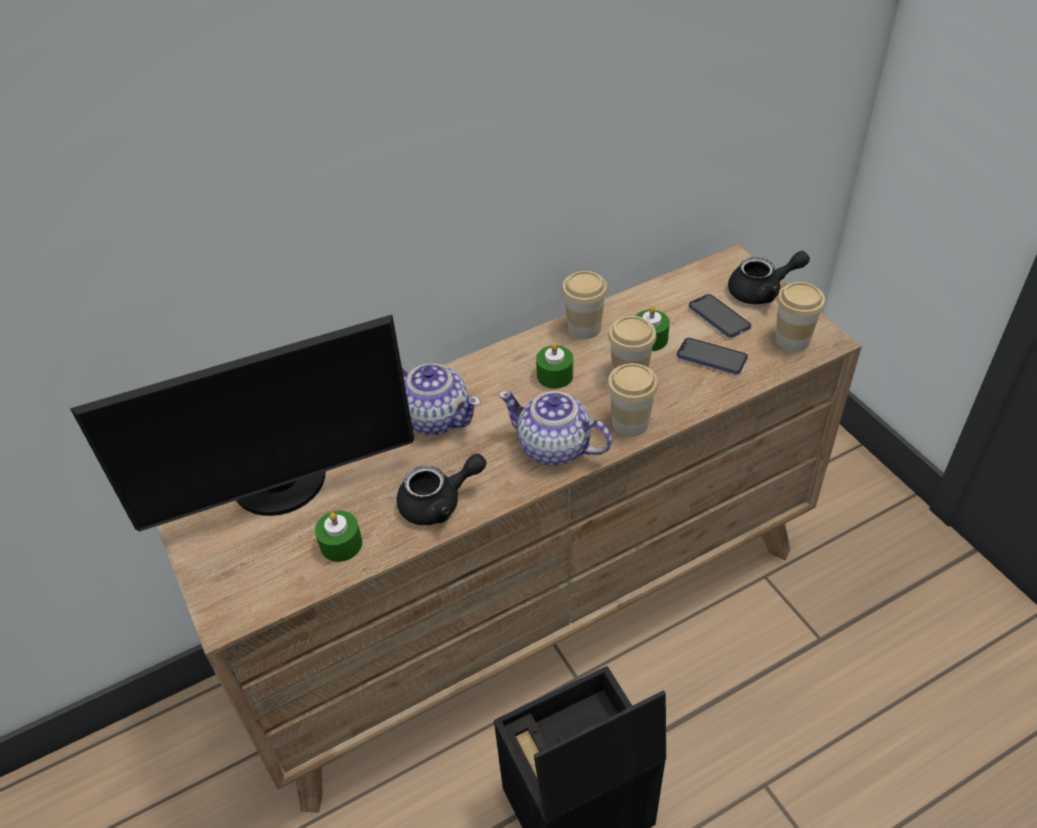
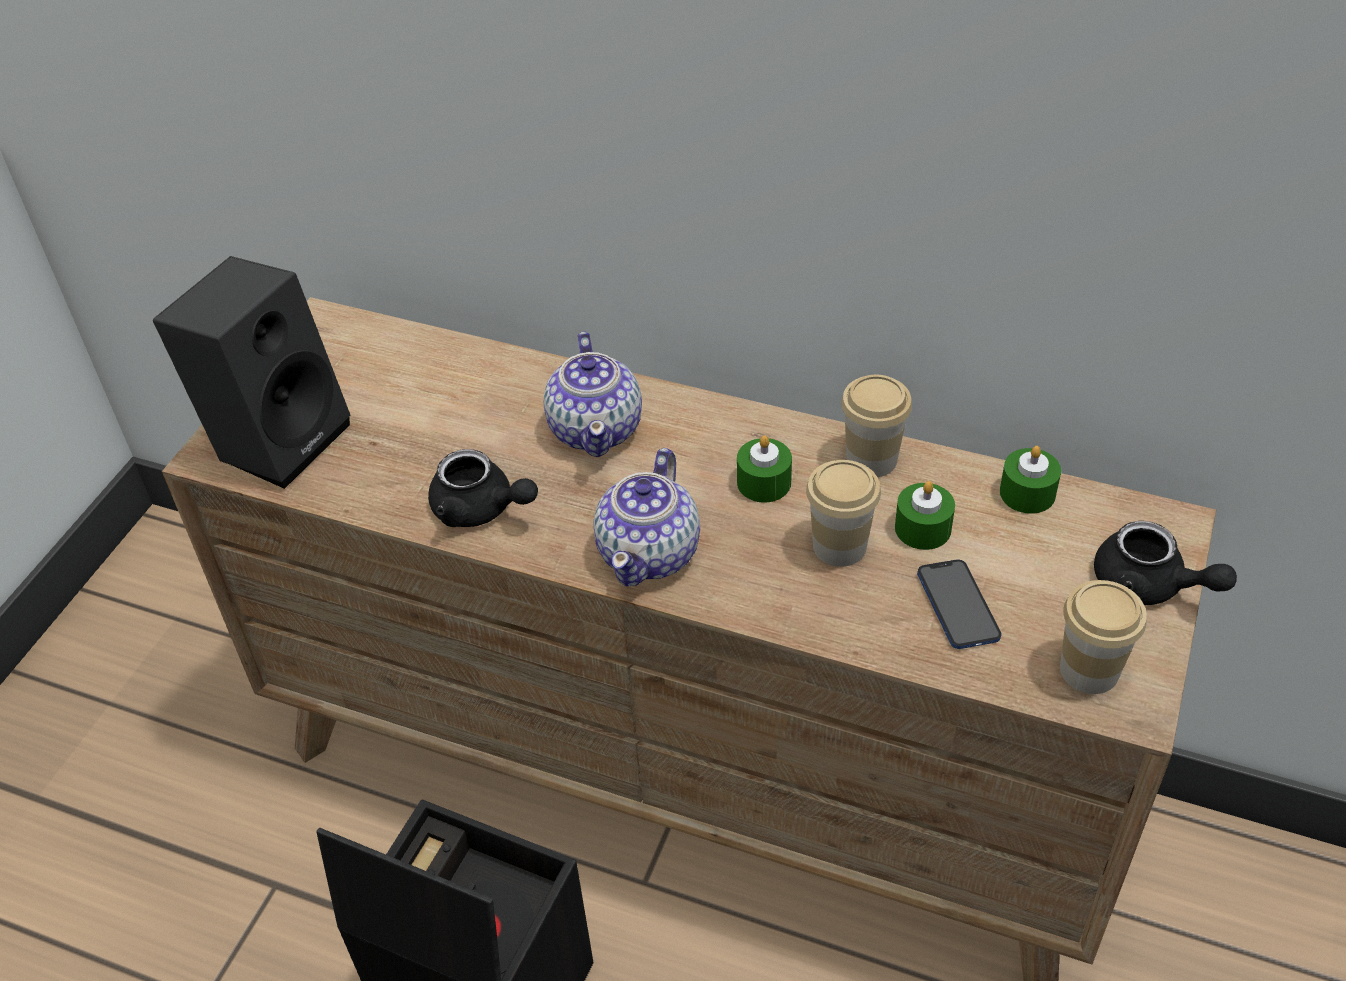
camera: 50 degrees right, 0 degrees up
monitor [70,315,414,531] -> none
green candle [315,510,362,562] -> green candle moved to [1000,446,1061,514]
teapot [498,391,612,466] -> teapot turned 150 degrees counterclockwise [593,448,700,586]
cup [607,363,658,437] -> none
phone [689,294,751,338] -> none
none -> black speaker [153,256,350,489]

